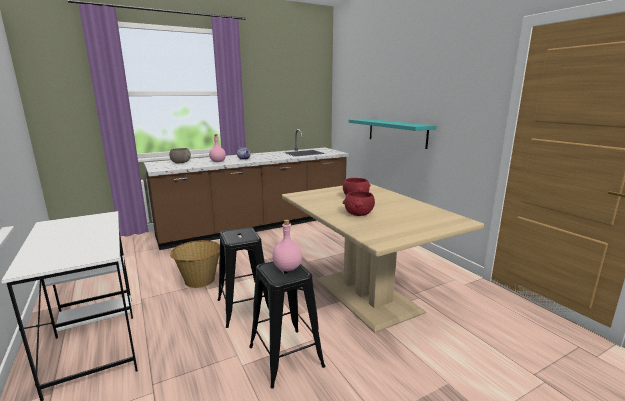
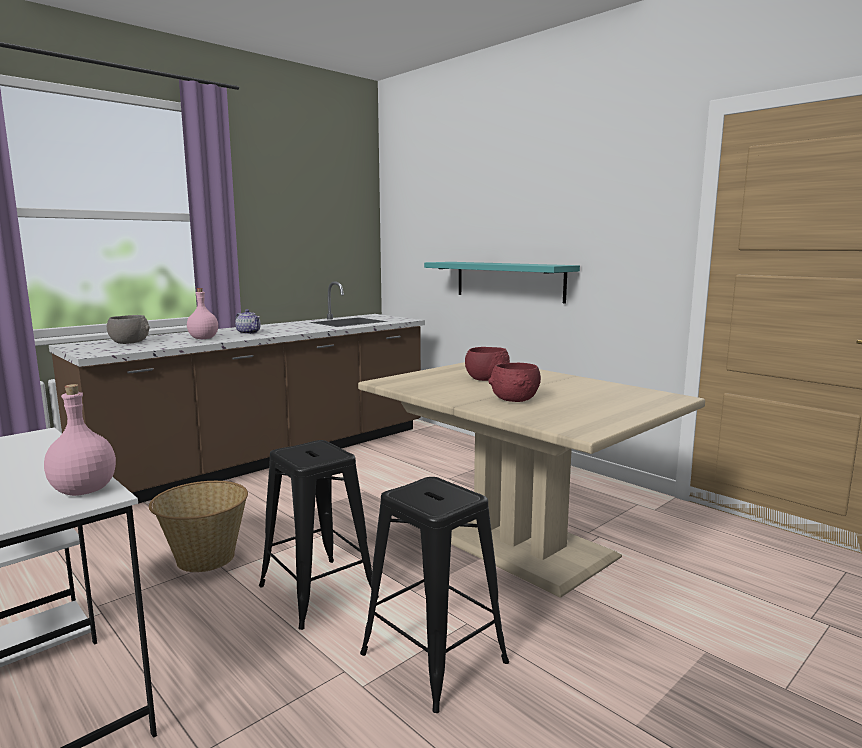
camera: 15 degrees left, 5 degrees down
pink bottle [272,220,302,271] -> pink bottle moved to [44,384,116,496]

